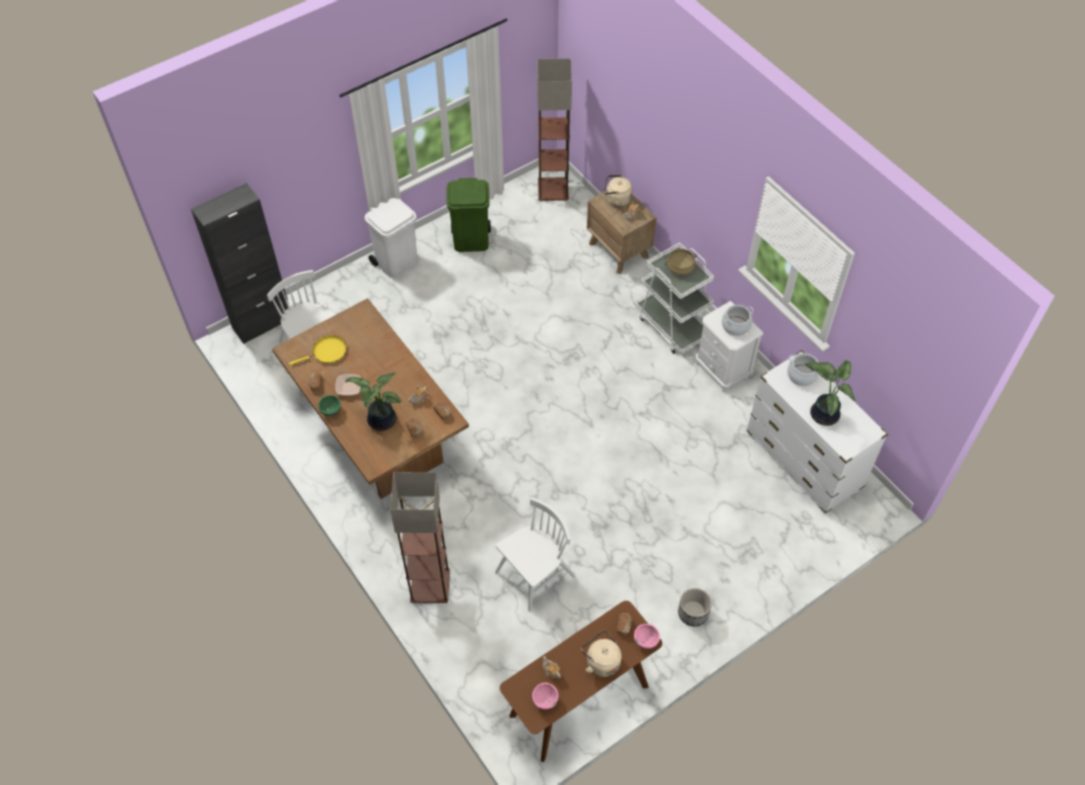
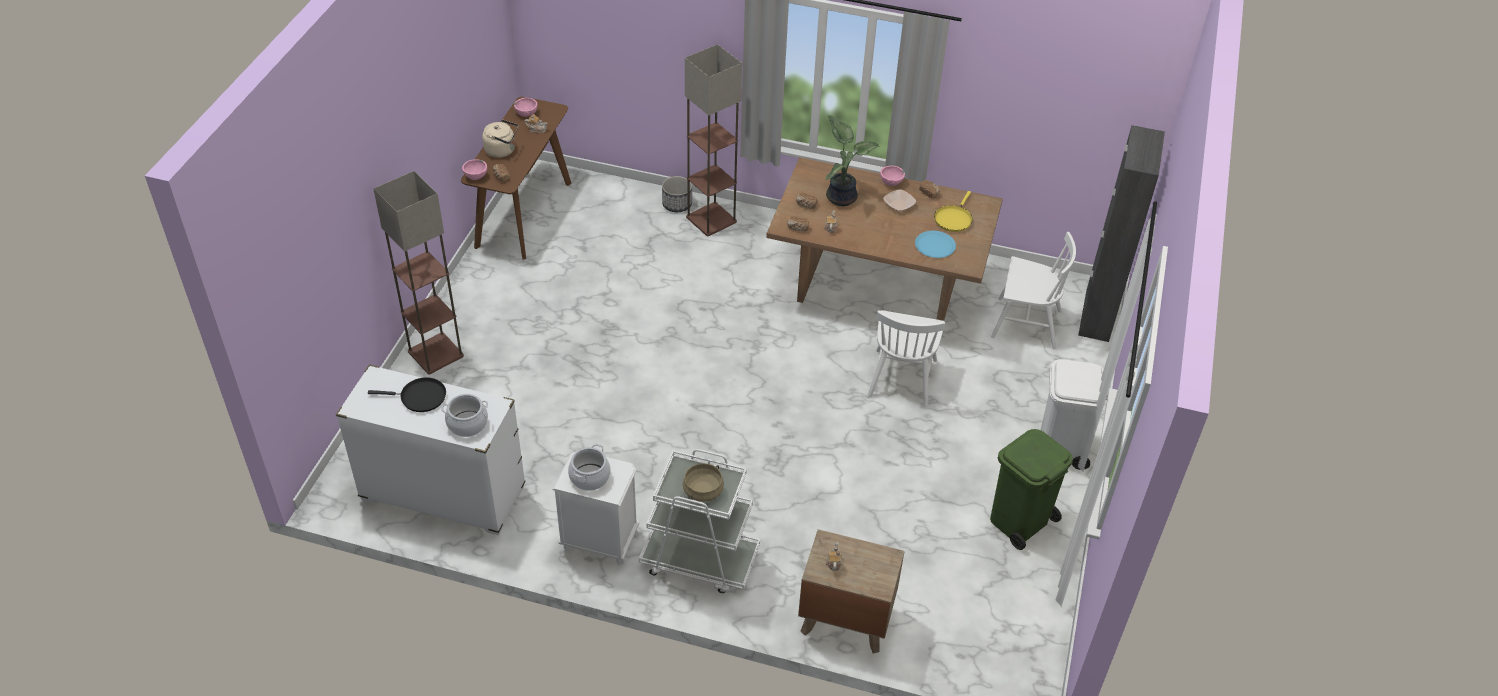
camera: 140 degrees right, 10 degrees down
green bowl [318,395,341,416] -> pink bowl [880,166,905,186]
white chair [495,498,575,612] -> white chair moved to [868,310,945,407]
floor lamp [537,58,572,201] -> floor lamp moved to [373,171,464,375]
beige kettle [604,175,632,207] -> none
planter [678,588,712,626] -> planter moved to [662,176,692,212]
potted plant [805,360,856,426] -> black frying pan [368,377,446,412]
none -> blue plate [915,231,956,258]

